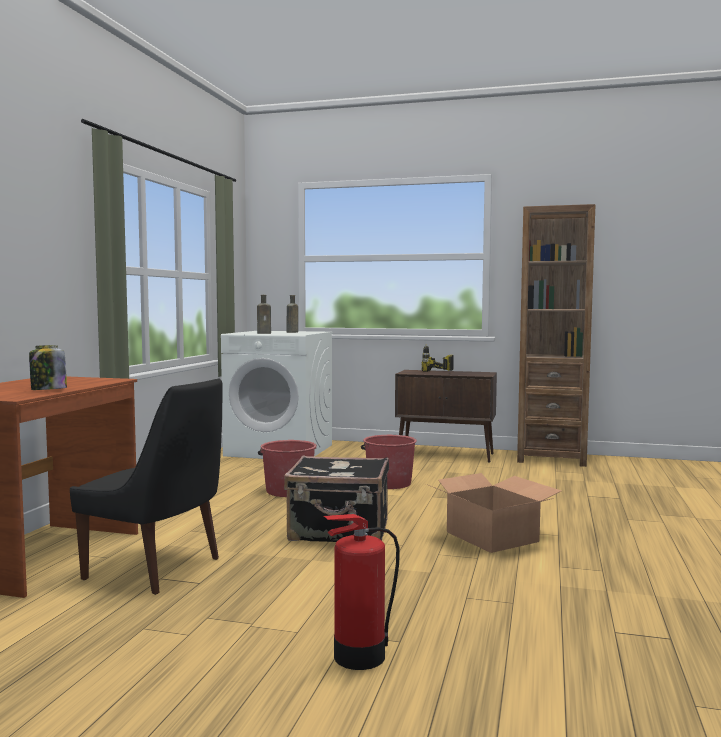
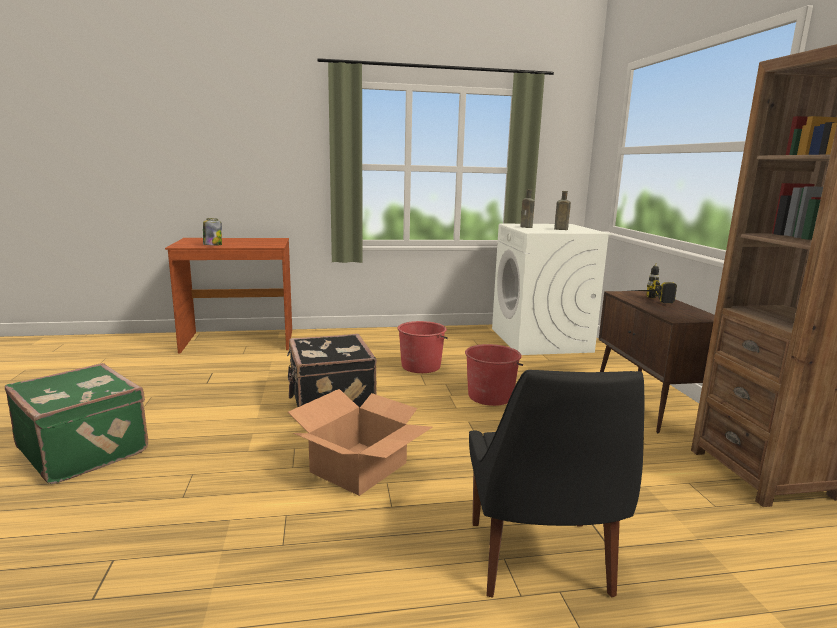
camera: 65 degrees right, 10 degrees up
black chair [70,378,222,595] -> black chair moved to [469,370,644,598]
fire extinguisher [324,514,400,670] -> green suitcase [5,363,148,484]

